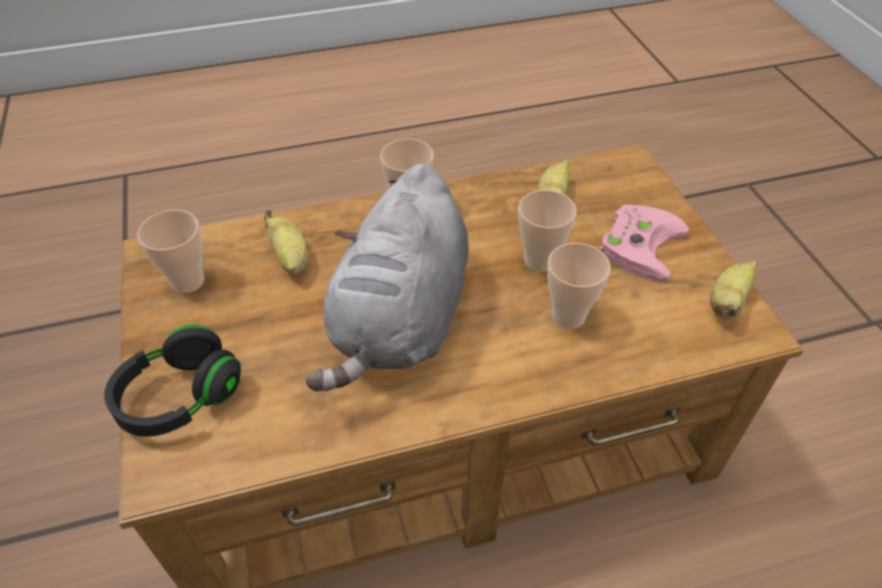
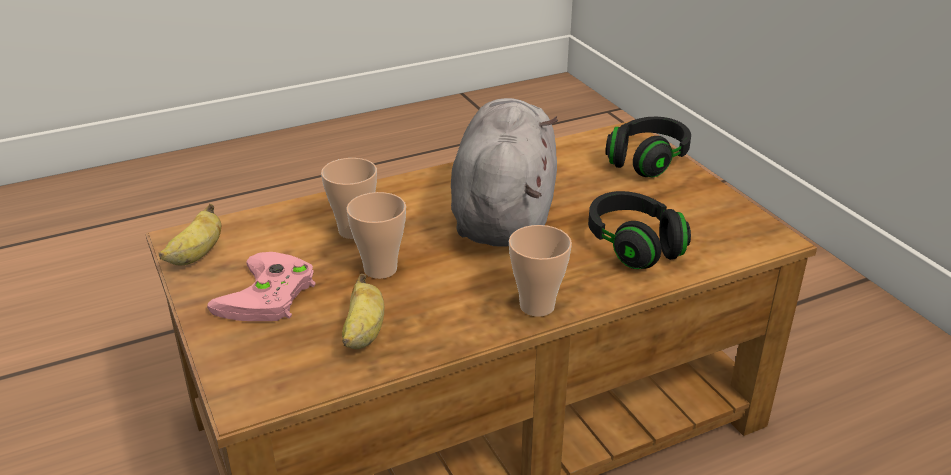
camera: 170 degrees right, 15 degrees down
cup [137,210,204,293] -> none
banana [264,210,308,274] -> black headphones [588,191,691,269]

